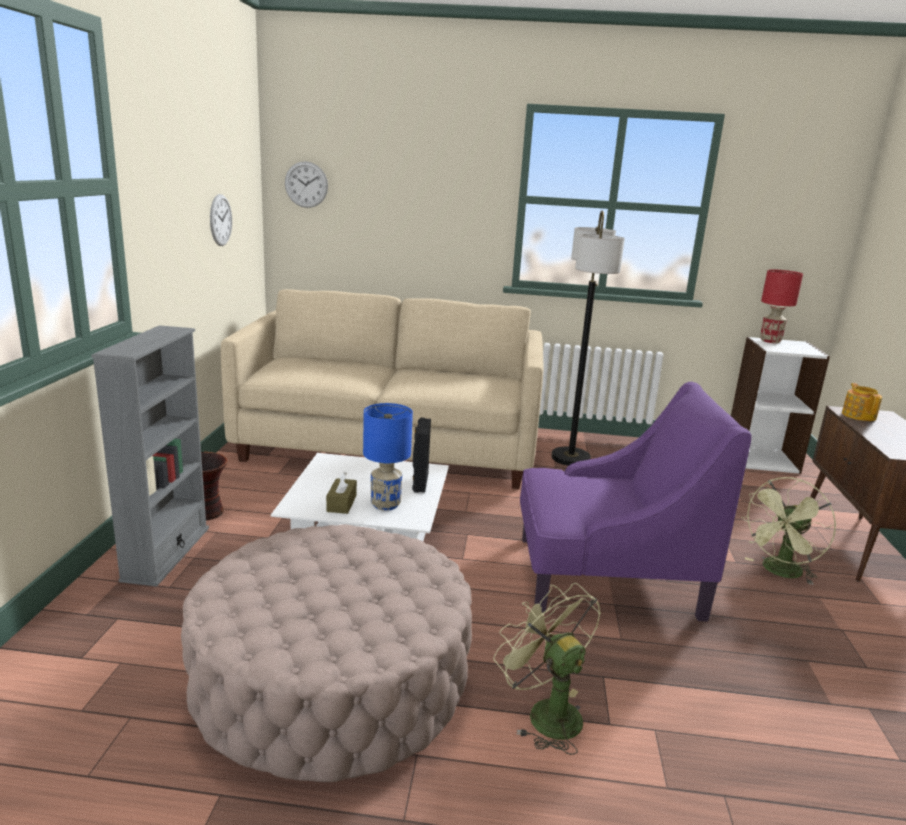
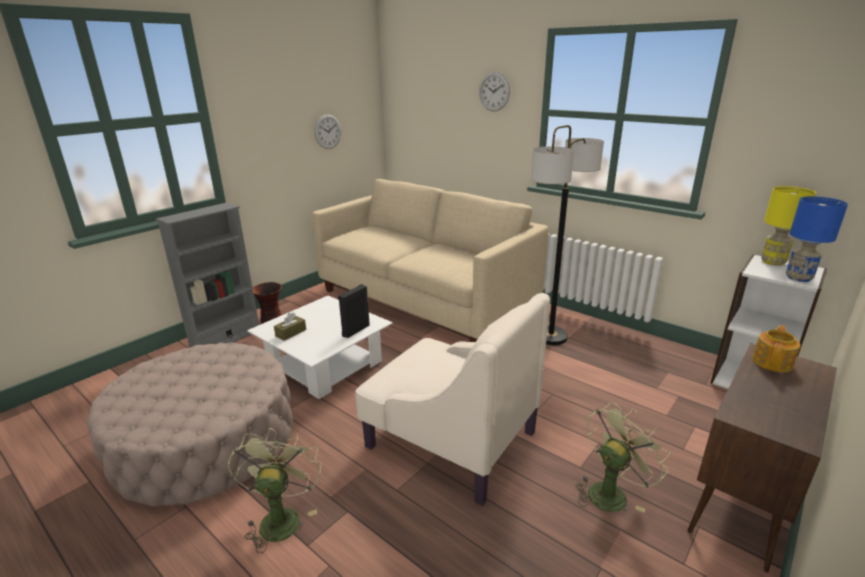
camera: 35 degrees right, 5 degrees up
wall clock [285,161,328,208] -> wall clock moved to [479,72,510,111]
blue table lamp [363,403,413,511] -> blue table lamp moved to [786,196,848,282]
purple armchair [520,382,752,622] -> beige armchair [355,293,550,506]
green fan [741,477,836,585] -> green fan turned 150 degrees clockwise [575,402,670,513]
red table lamp [760,269,803,343] -> yellow table lamp [761,186,816,266]

